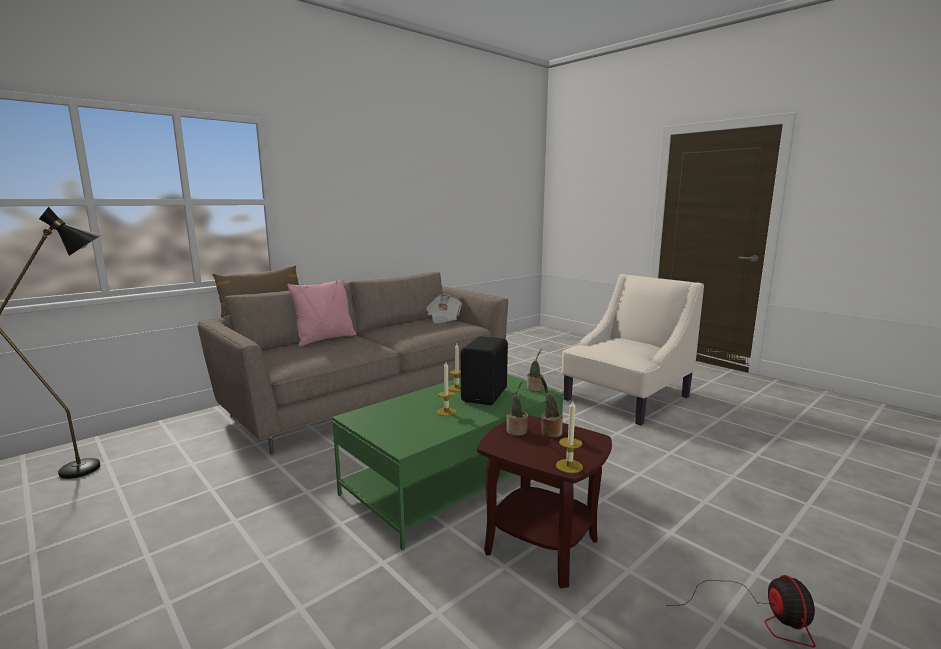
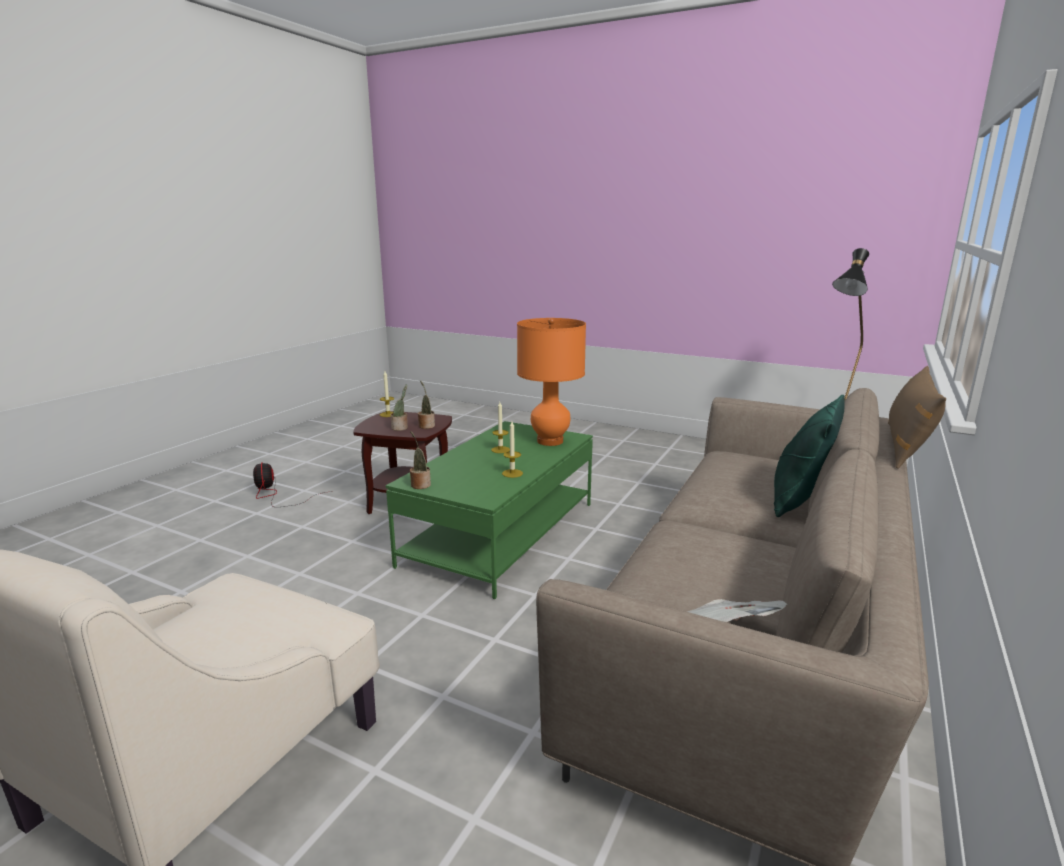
camera: 160 degrees right, 5 degrees up
pink pillow [287,279,356,347] -> green pillow [774,395,845,517]
black speaker [461,336,508,405] -> none
none -> orange table lamp [517,318,586,446]

